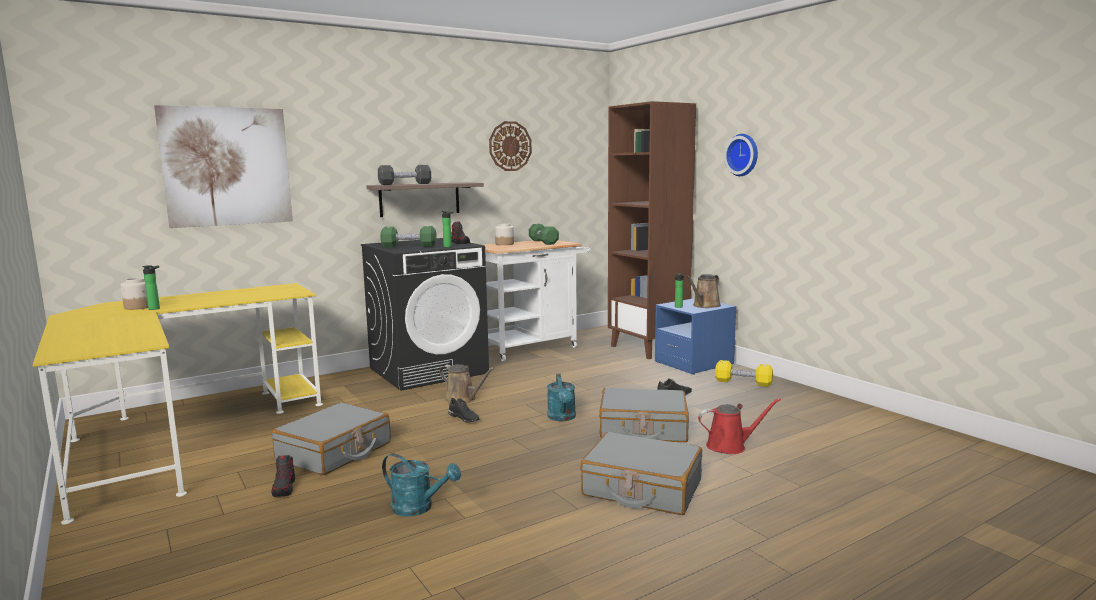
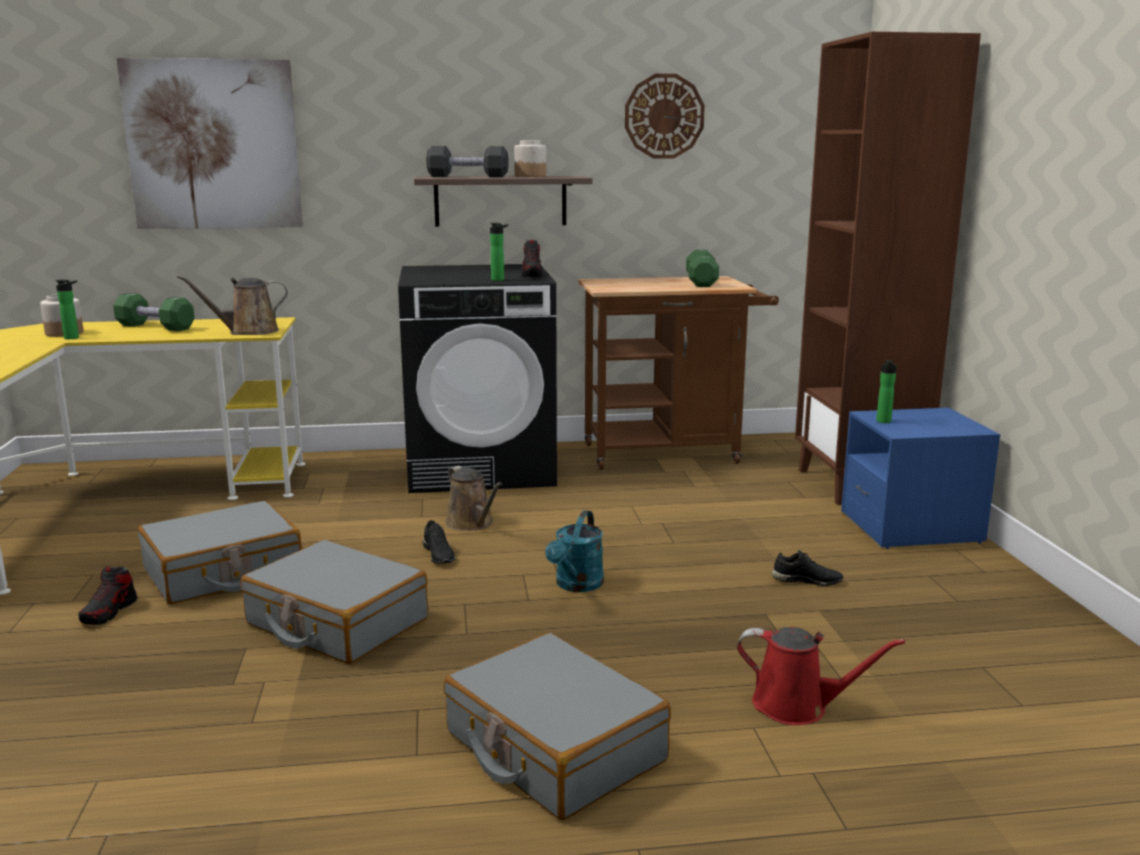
camera: 25 degrees right, 5 degrees up
green dumbbell [380,226,437,248] -> green dumbbell moved to [113,293,195,331]
turquoise watering can [382,453,461,516] -> none
white cart [484,240,591,361] -> brown cart [578,276,779,470]
jar [495,223,514,245] -> jar moved to [514,140,546,177]
grey suitcase [599,388,689,442] -> grey suitcase moved to [241,540,428,664]
brown watering can [686,274,721,308] -> brown watering can moved to [177,275,288,335]
yellow dumbbell [715,360,773,387] -> none
wall clock [724,134,758,176] -> none

